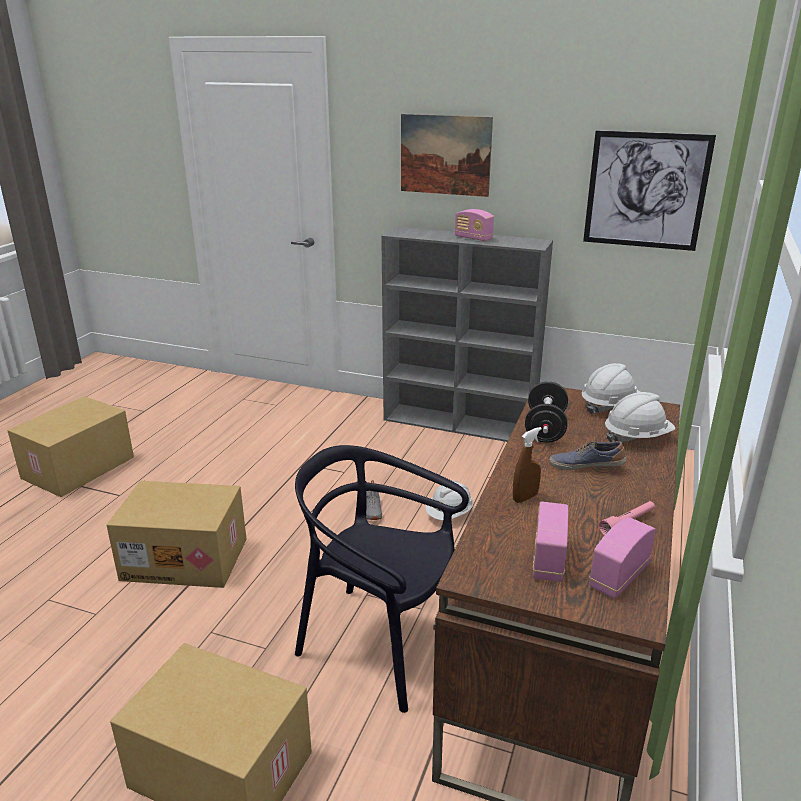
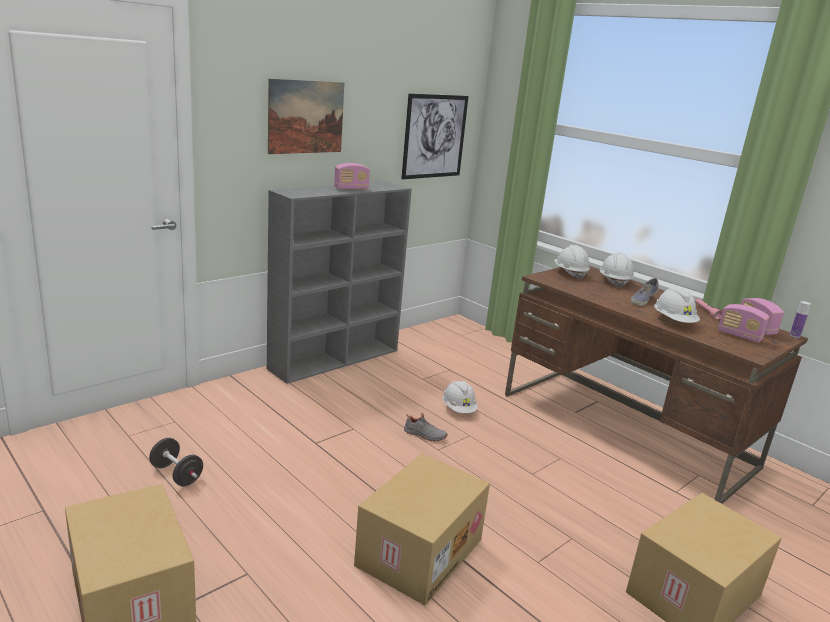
camera: 65 degrees left, 5 degrees down
black chair [295,445,469,713] -> none
brown spray bottle [513,427,542,503] -> white hard hat [654,288,700,323]
black dumbbell [525,381,568,443] -> black dumbbell moved to [149,438,203,486]
none -> bottle [790,301,811,338]

